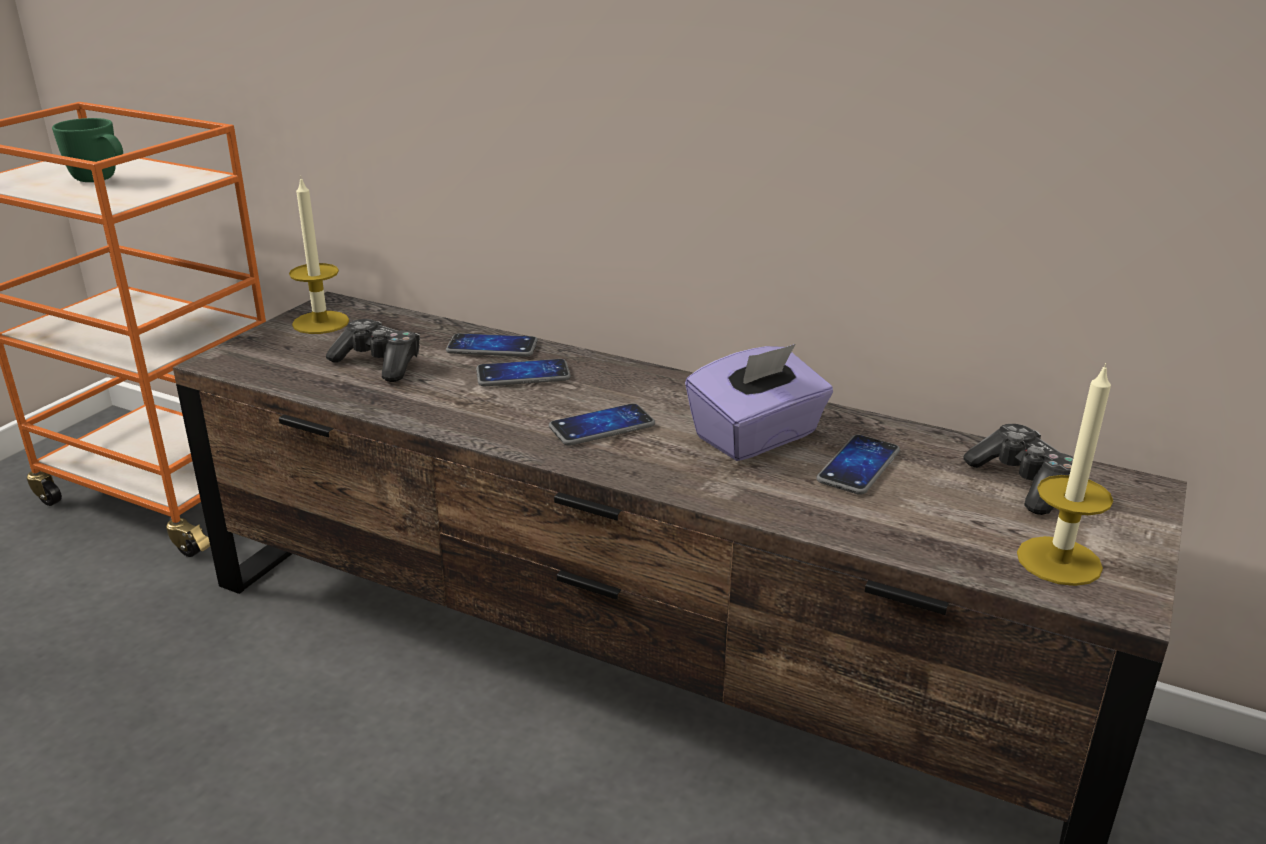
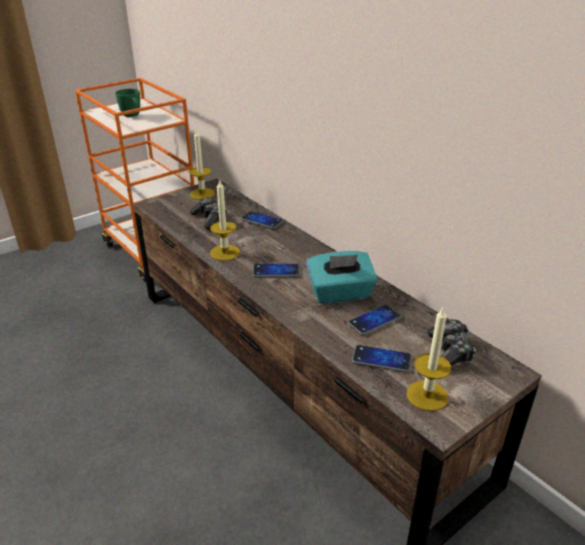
camera: 25 degrees right, 5 degrees up
phone [476,359,571,386] -> phone moved to [352,345,412,373]
purple tissue box [685,344,833,461] -> turquoise tissue box [306,251,378,304]
none -> candle [210,179,240,261]

